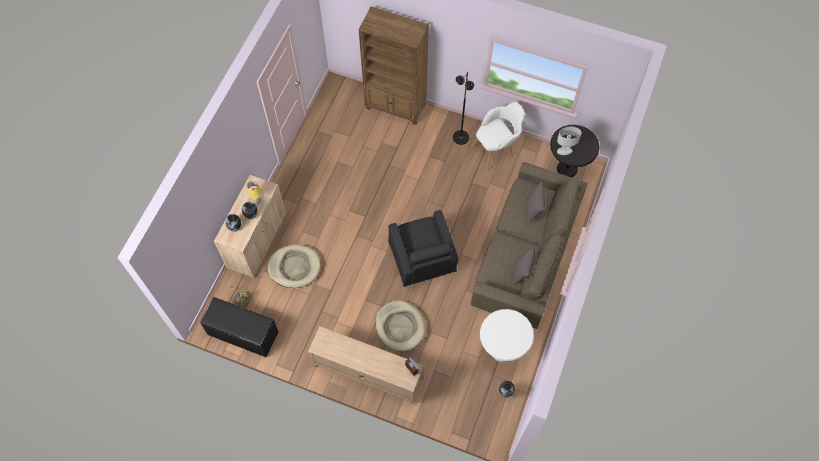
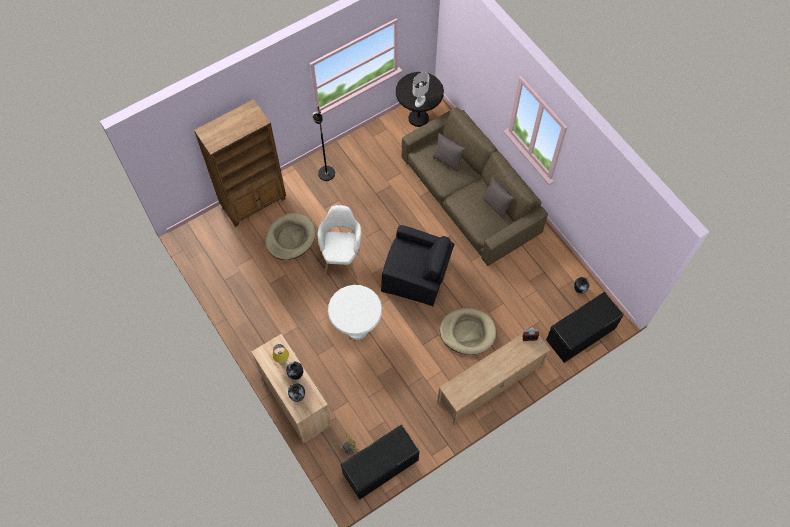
camera: 55 degrees left, 0 degrees up
beige dog bed [268,244,321,288] -> beige dog bed moved to [265,213,316,260]
white armchair [471,102,525,170] -> white armchair moved to [318,205,362,279]
white side table [480,309,534,362] -> white side table moved to [328,285,382,340]
none -> black bench [546,292,624,363]

